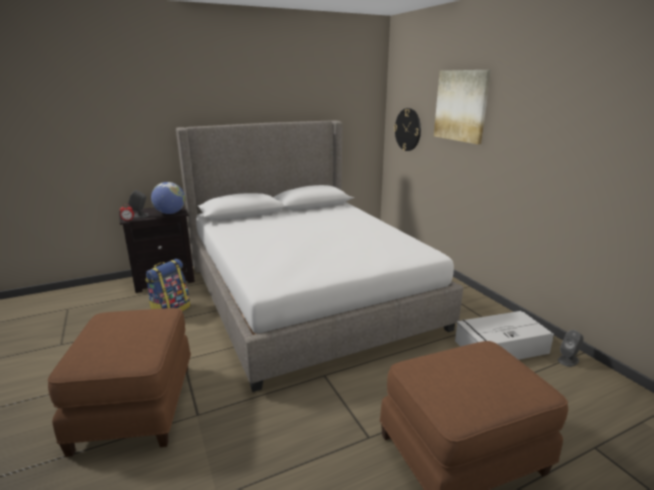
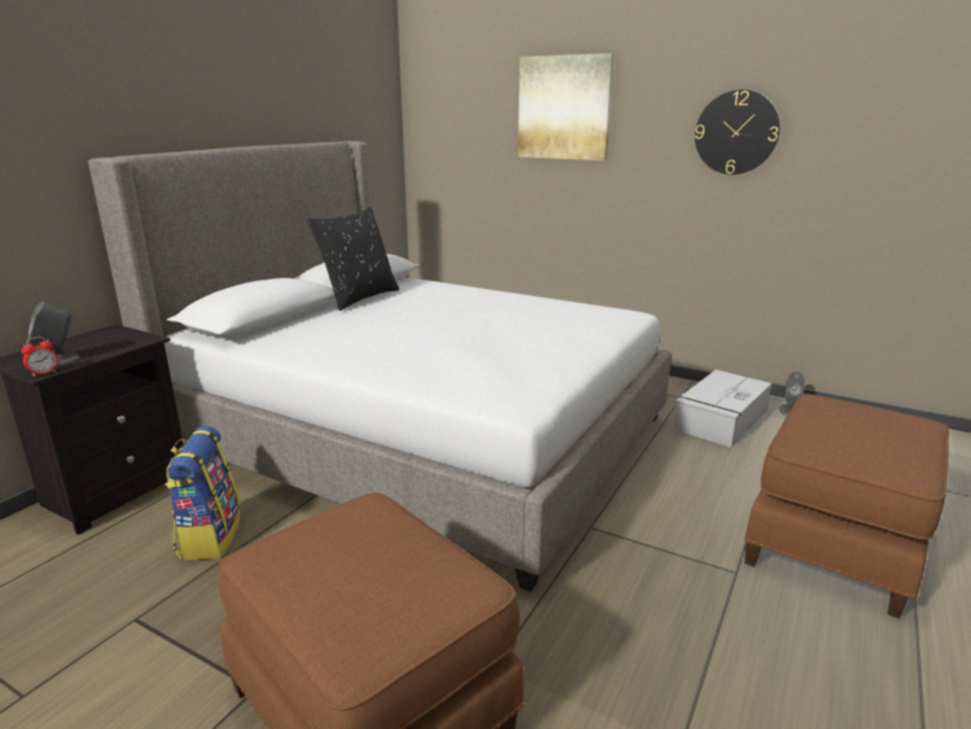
camera: 35 degrees left, 0 degrees up
globe [151,182,185,214] -> none
wall clock [394,108,421,151] -> wall clock moved to [695,90,780,175]
none -> black pillow [307,207,400,311]

